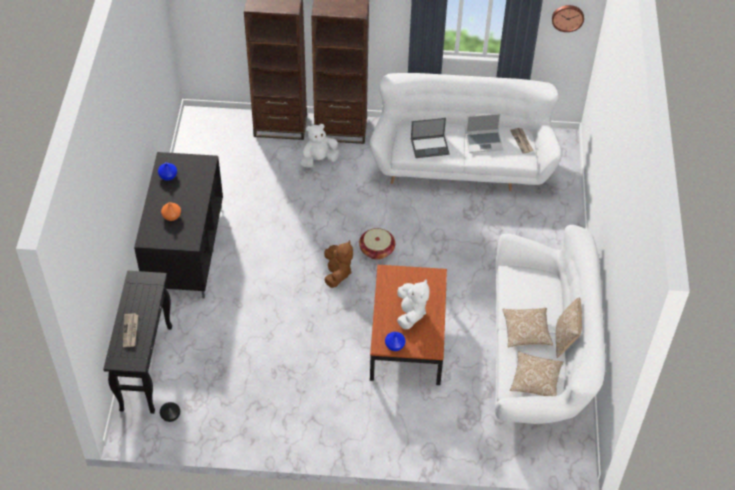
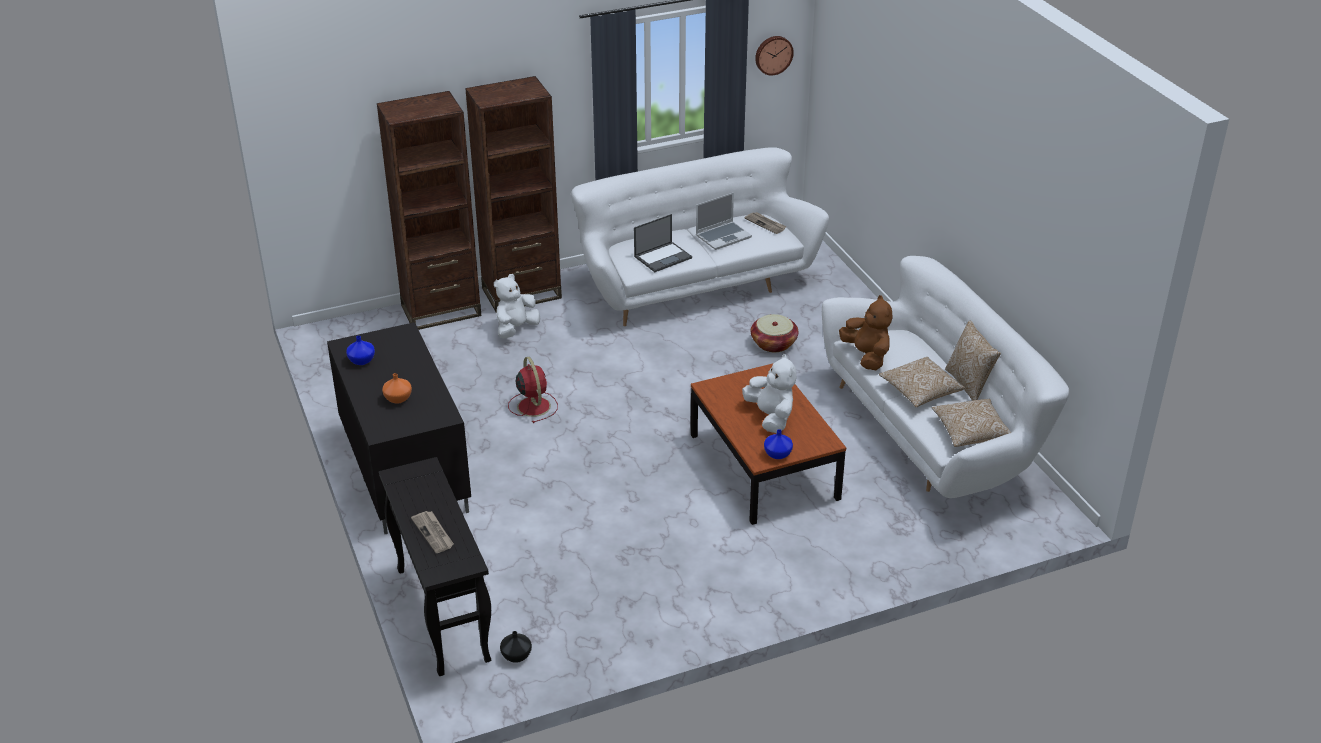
camera: 25 degrees left, 15 degrees down
brown plush toy [324,240,353,288] -> brown plush toy moved to [839,295,892,370]
basket [359,228,395,260] -> basket moved to [751,314,798,352]
none -> red fan [508,357,558,423]

